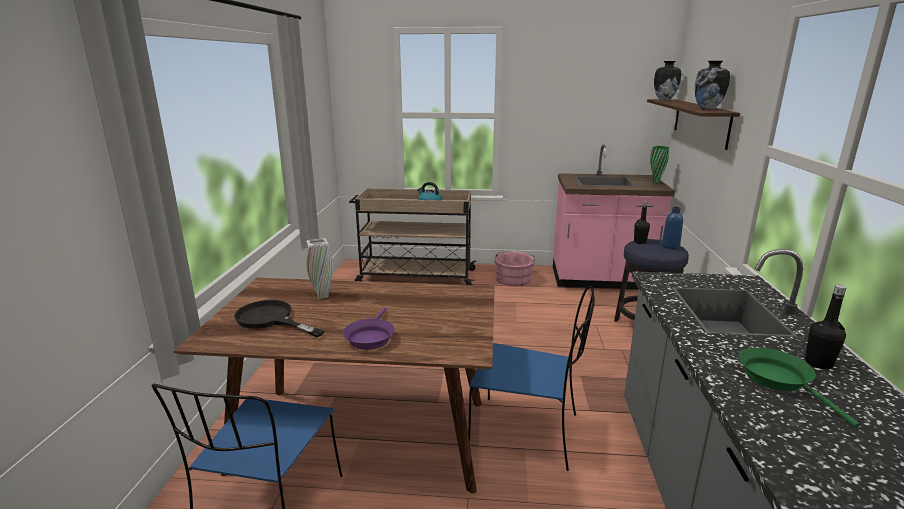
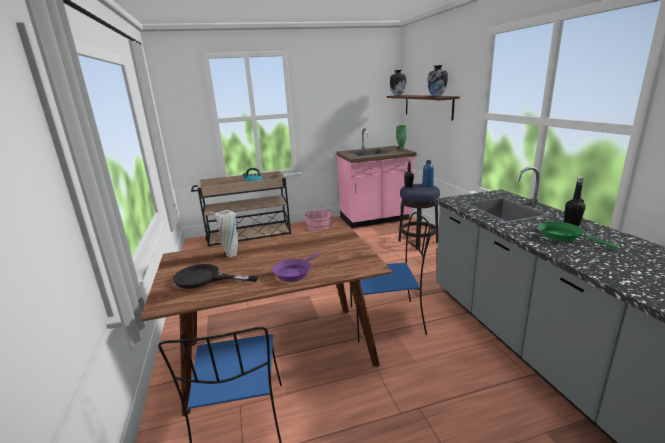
camera: 20 degrees left, 0 degrees up
purple frying pan [343,307,395,350] -> purple frying pan turned 45 degrees clockwise [272,253,320,282]

